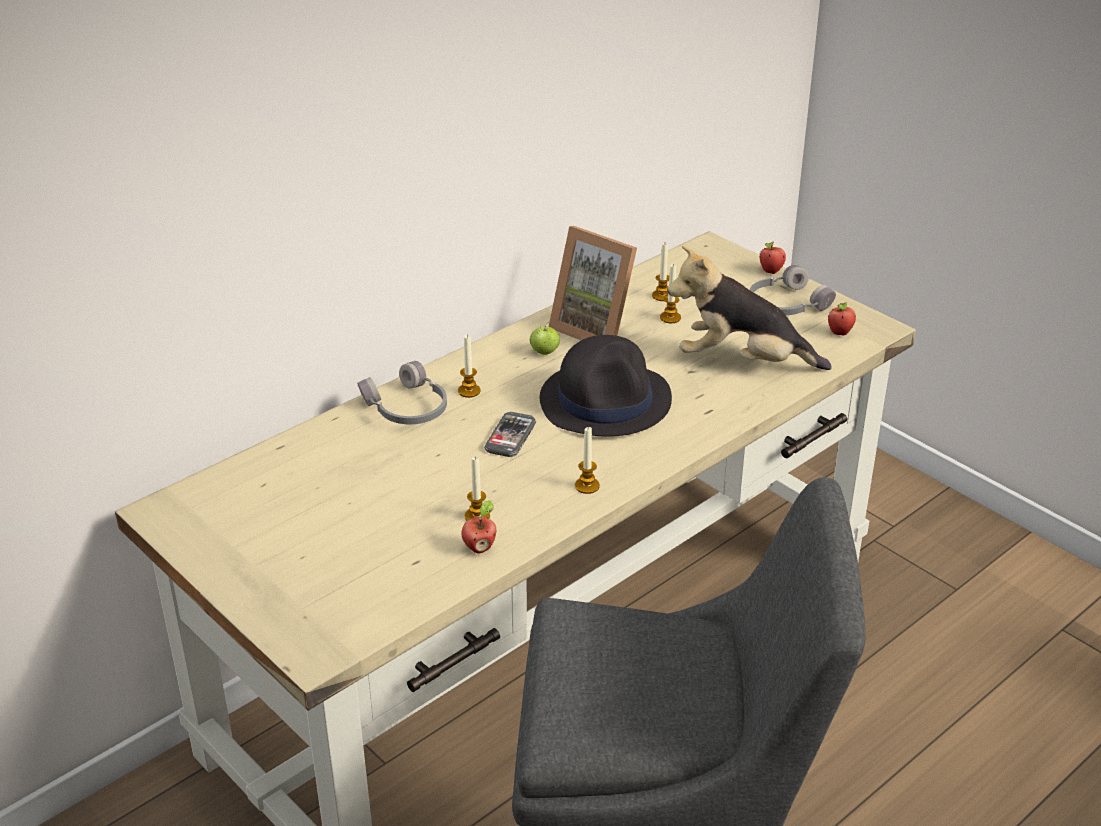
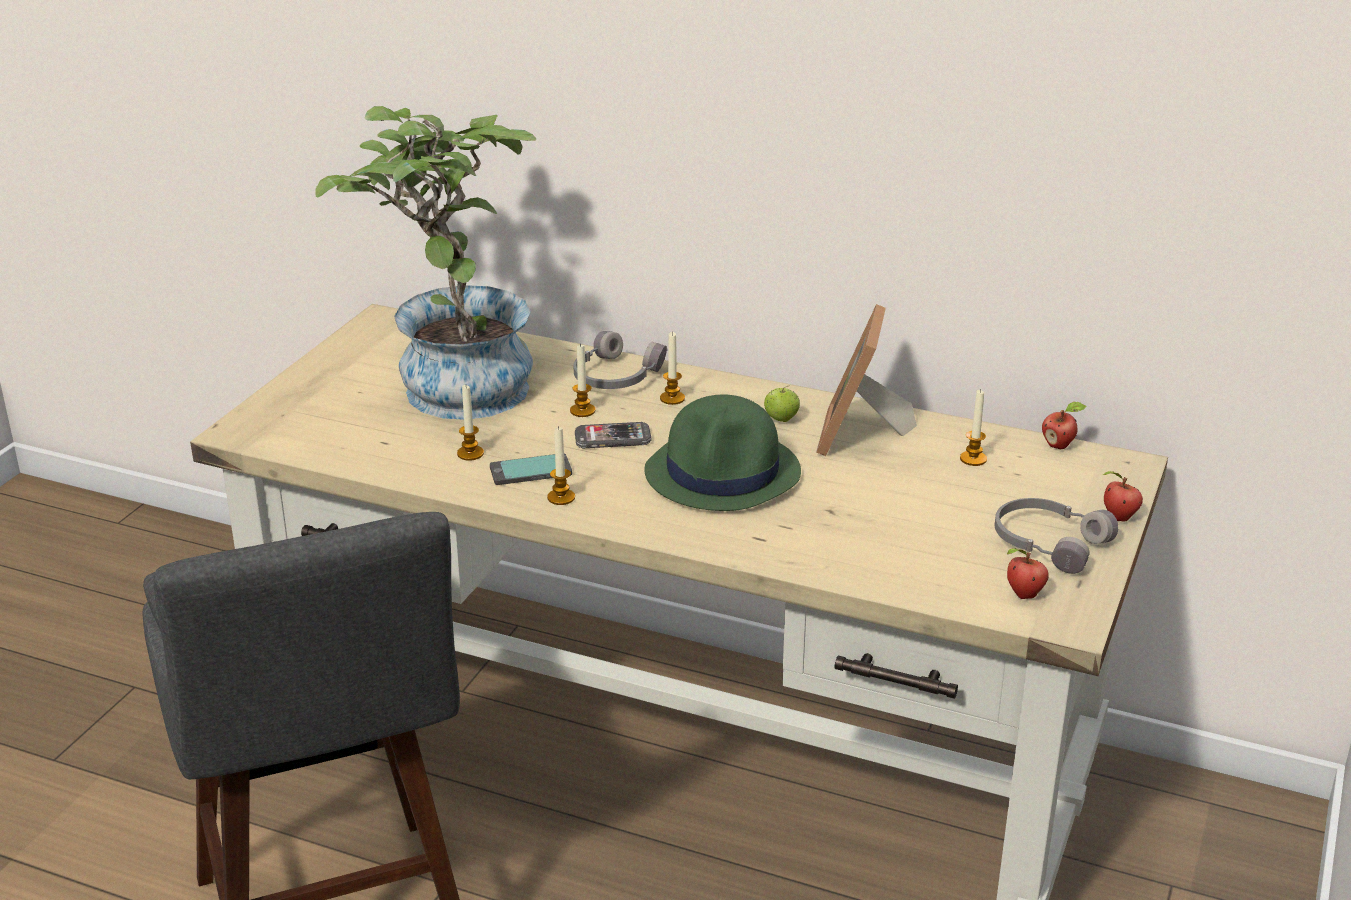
camera: 65 degrees right, 5 degrees down
apple [461,500,496,553] -> apple moved to [1042,402,1086,449]
black hat [540,335,672,437] -> green hat [644,394,801,511]
candle [660,263,681,323] -> candle moved to [570,343,595,417]
plush toy [667,245,832,370] -> none
none -> potted plant [315,106,536,420]
none -> phone [490,453,572,485]

